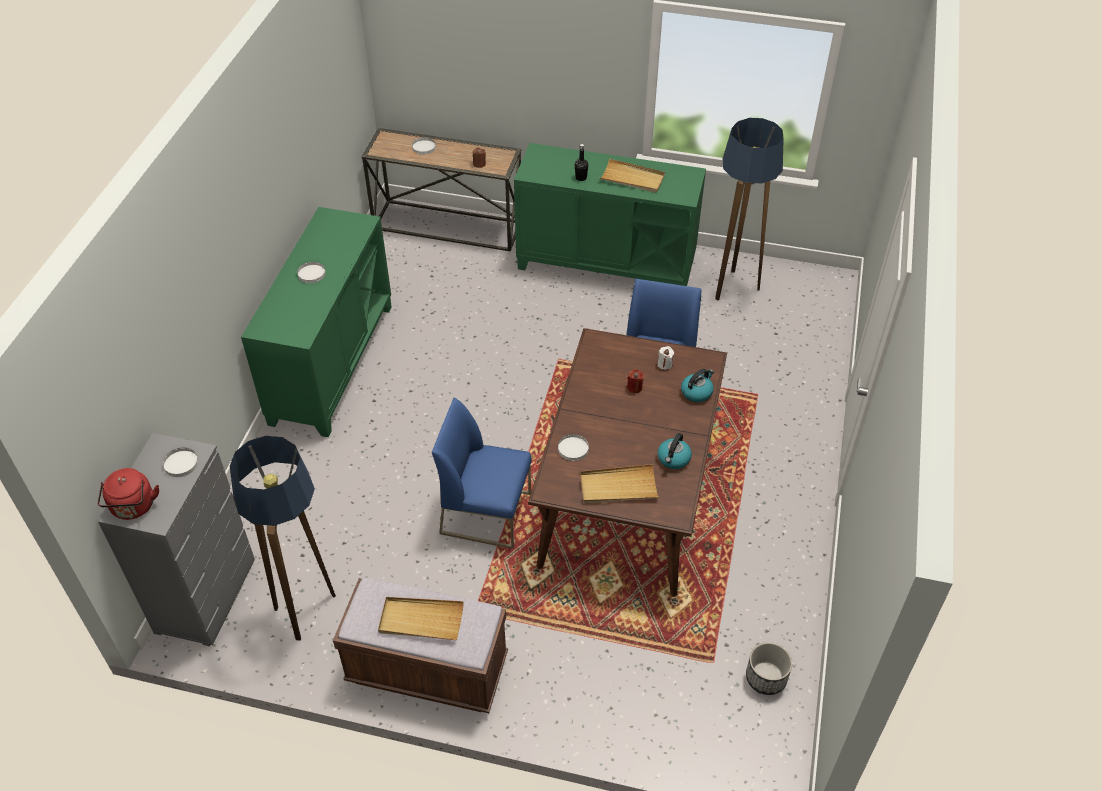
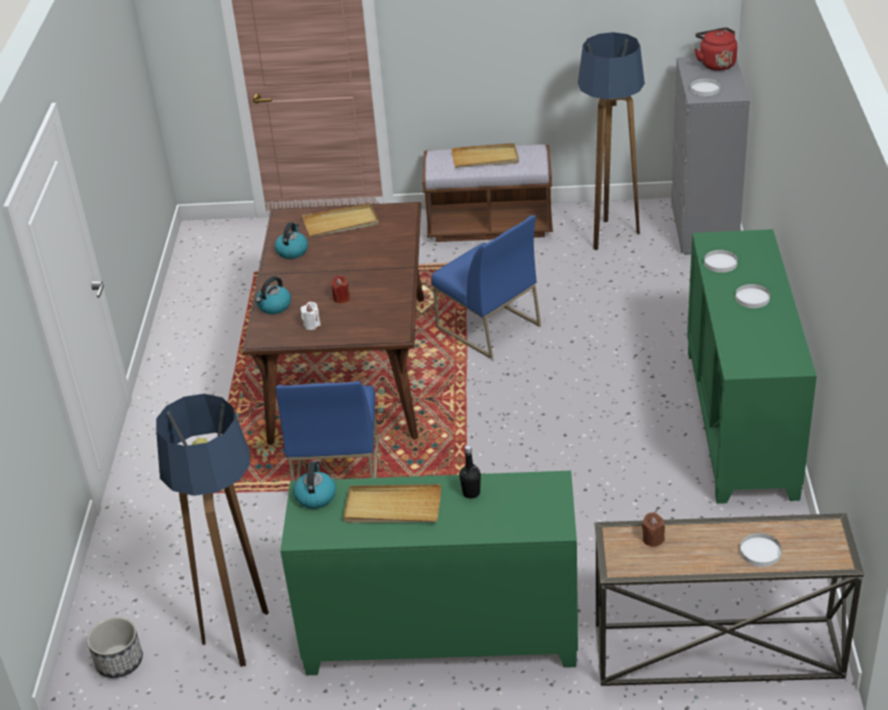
camera: 170 degrees right, 10 degrees down
blue chair [432,398,532,549] -> blue chair turned 45 degrees clockwise [431,215,541,359]
white plate [558,434,589,461] -> white plate moved to [704,250,738,273]
planter [746,642,792,695] -> planter moved to [87,617,143,678]
none -> kettle [293,460,336,509]

